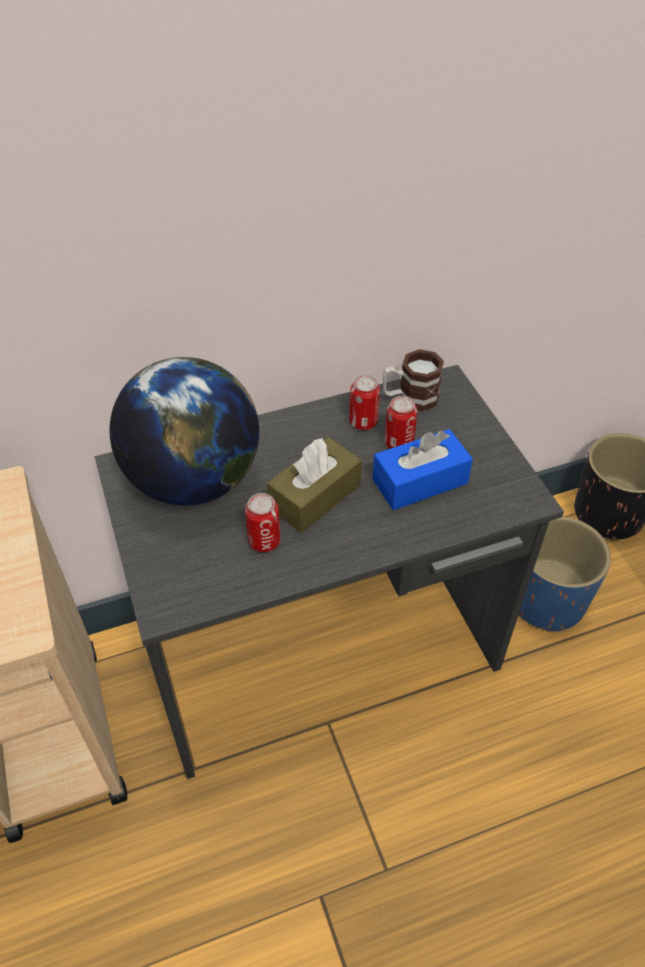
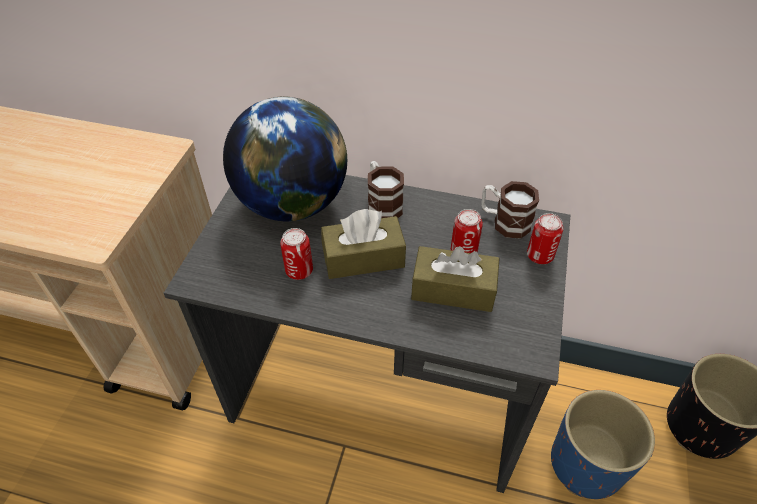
camera: 35 degrees right, 0 degrees up
can [349,375,380,430] -> can moved to [527,213,563,264]
blue tissue box [372,429,473,510] -> brown tissue box [411,246,500,312]
none -> mug [368,161,404,218]

